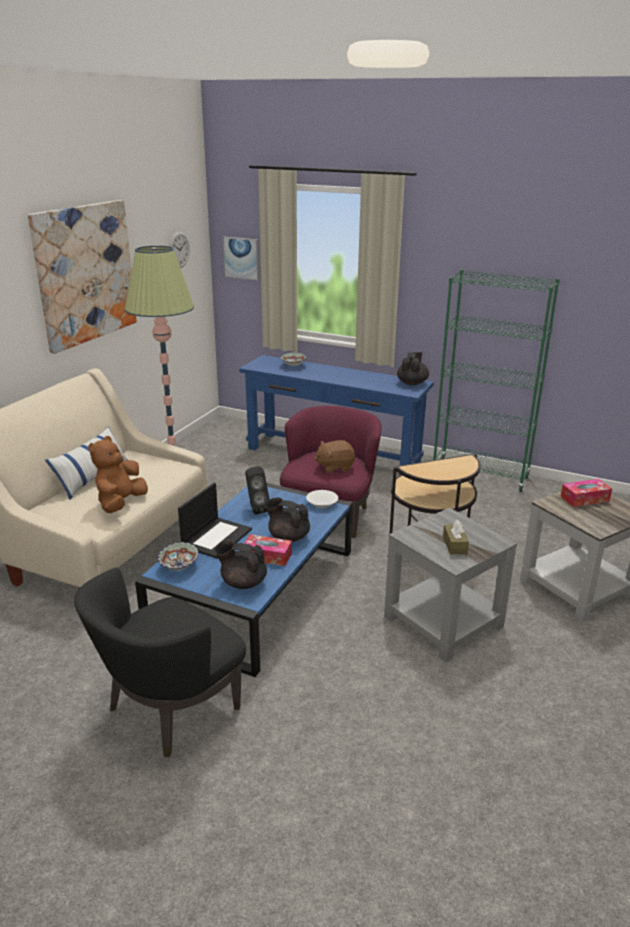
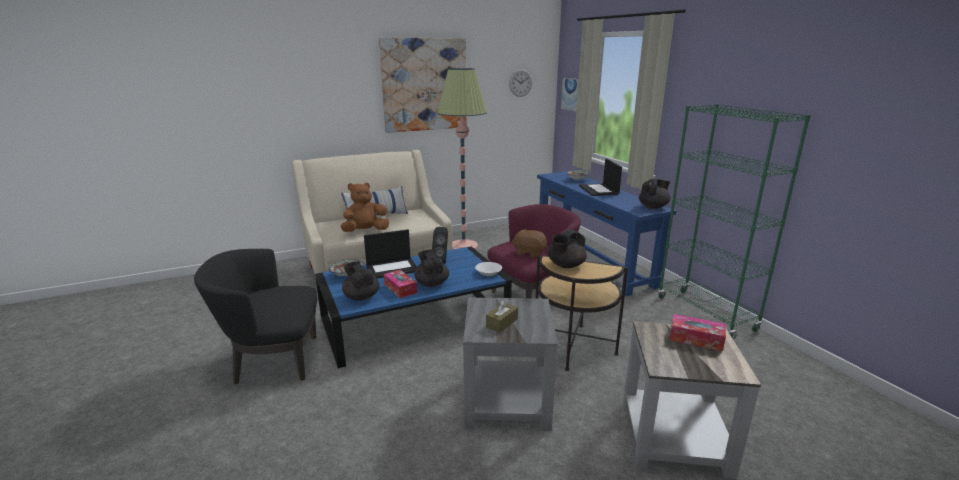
camera: 40 degrees right, 5 degrees down
none -> black teapot [548,229,587,268]
none -> laptop [579,159,622,196]

